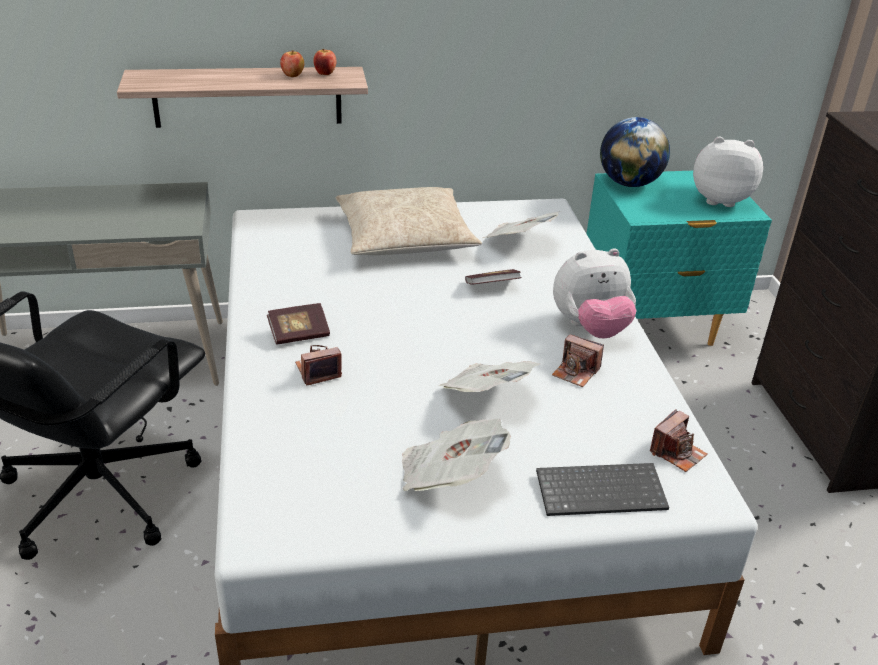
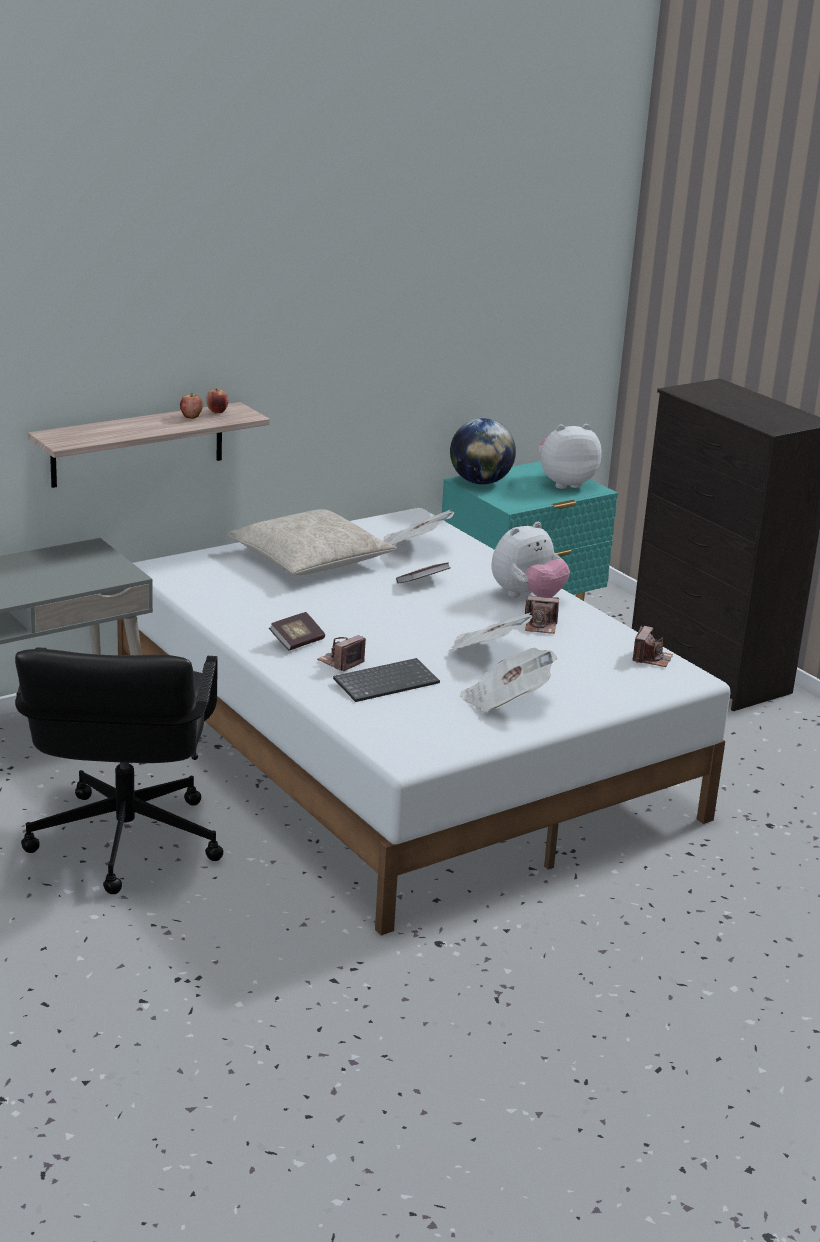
camera: 25 degrees left, 10 degrees down
keyboard [536,463,669,516] -> keyboard moved to [333,658,440,702]

